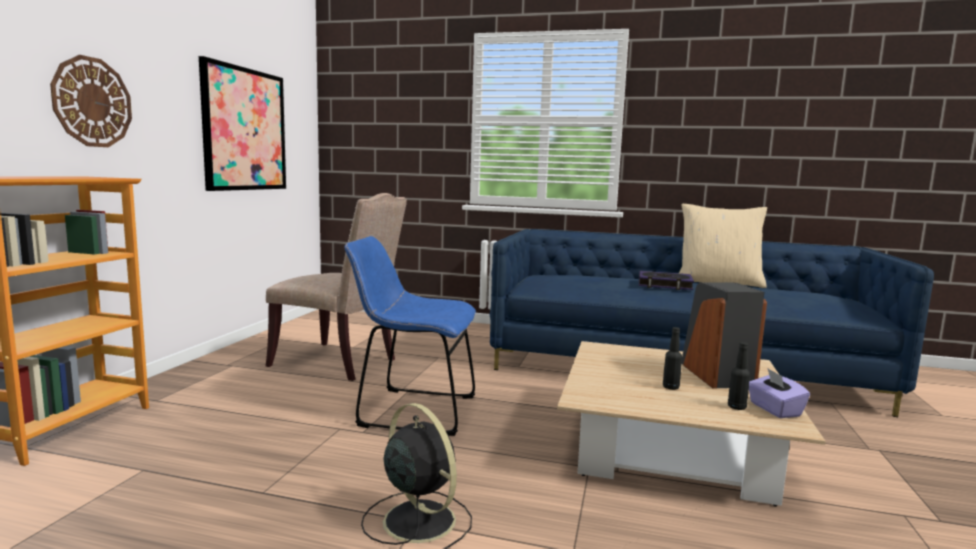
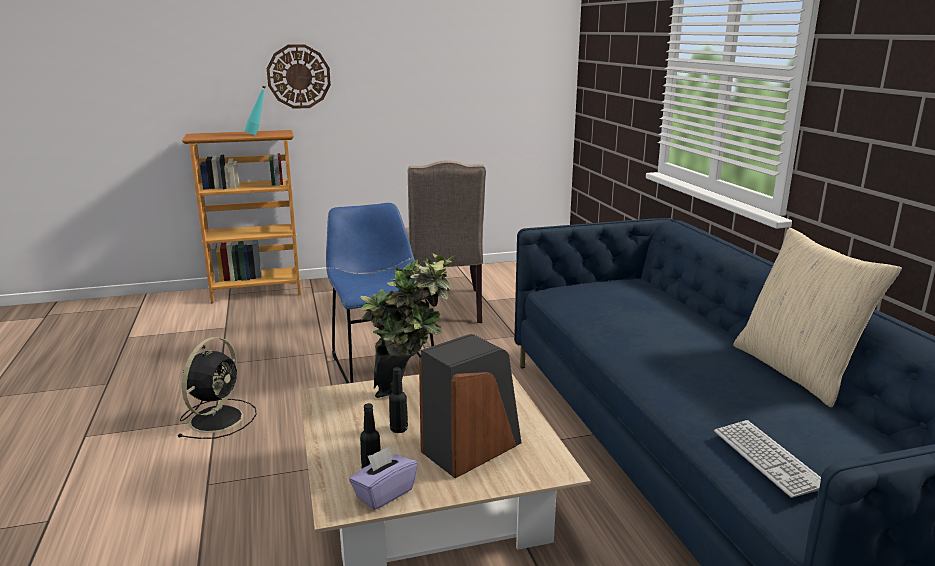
camera: 60 degrees right, 10 degrees up
picture [199,56,286,191] -> none
book [639,271,694,290] -> none
none -> turquoise bottle [245,86,266,135]
none -> potted plant [361,253,456,398]
none -> keyboard [714,420,821,498]

